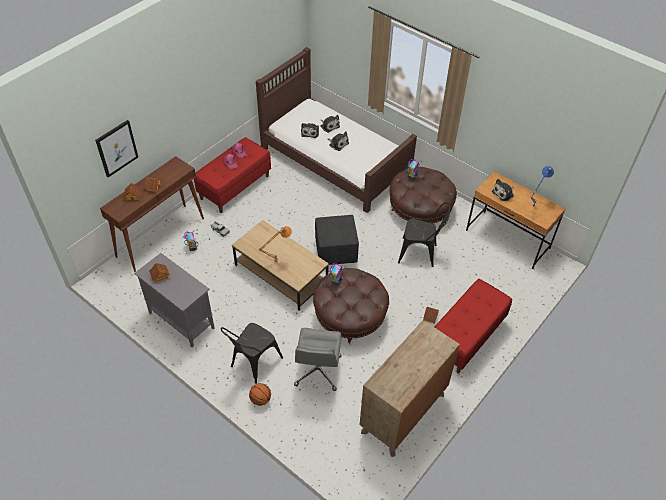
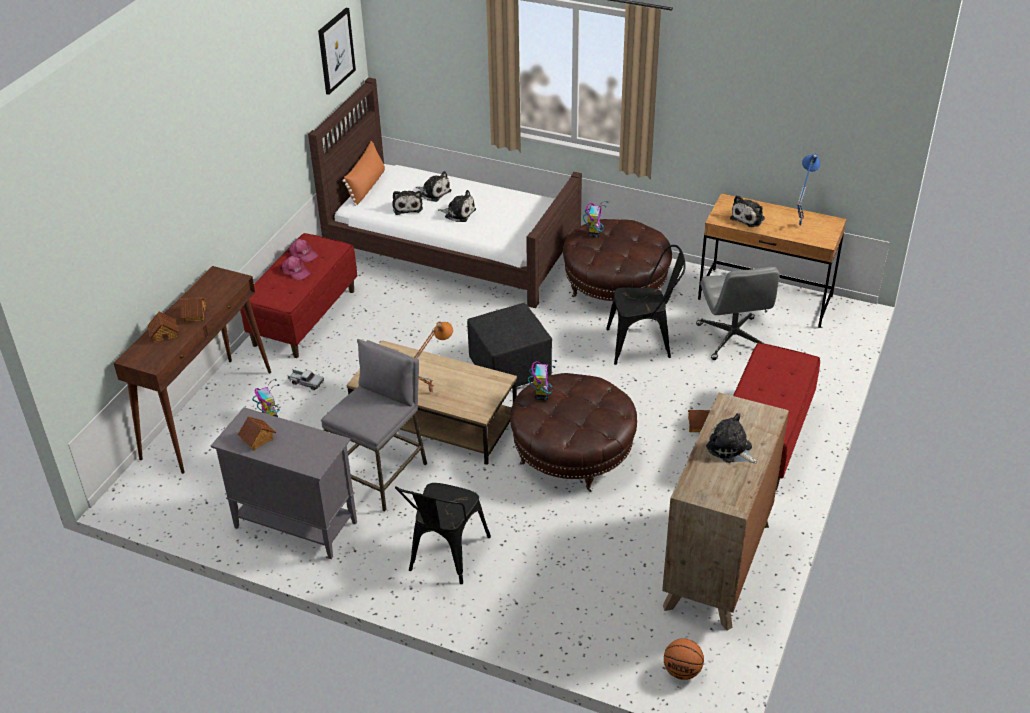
camera: 15 degrees left, 10 degrees down
picture [95,120,138,177] -> picture moved to [318,8,356,95]
basketball [249,383,271,406] -> basketball moved to [664,639,704,680]
grey office chair [294,328,342,391] -> grey office chair moved to [696,267,780,360]
none -> grey stool [321,339,427,511]
none -> orange pillow [342,141,385,206]
none -> plush toy [706,413,757,463]

